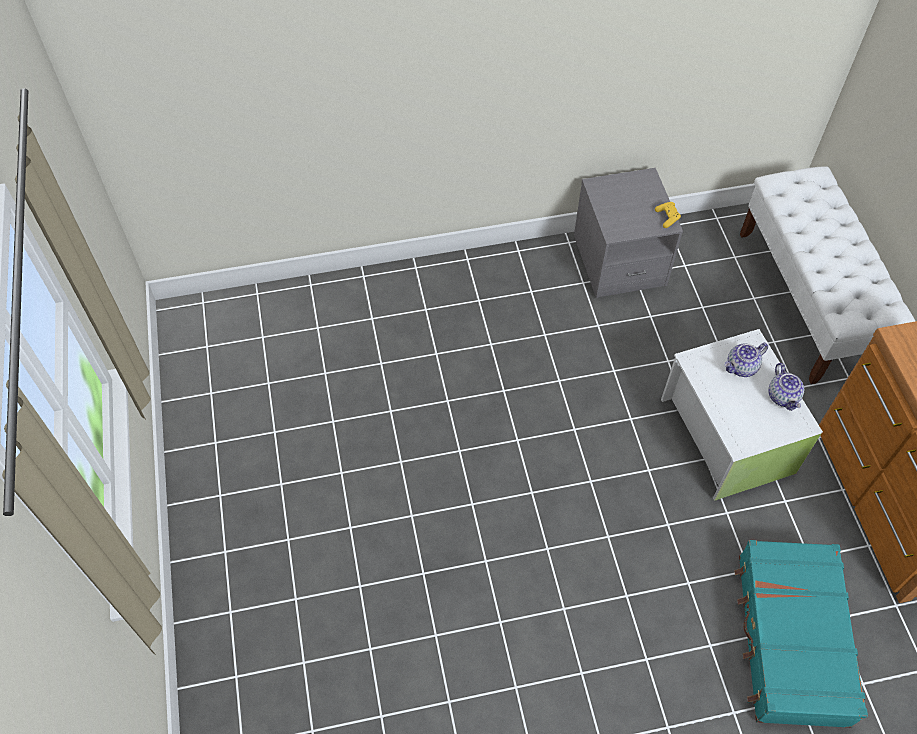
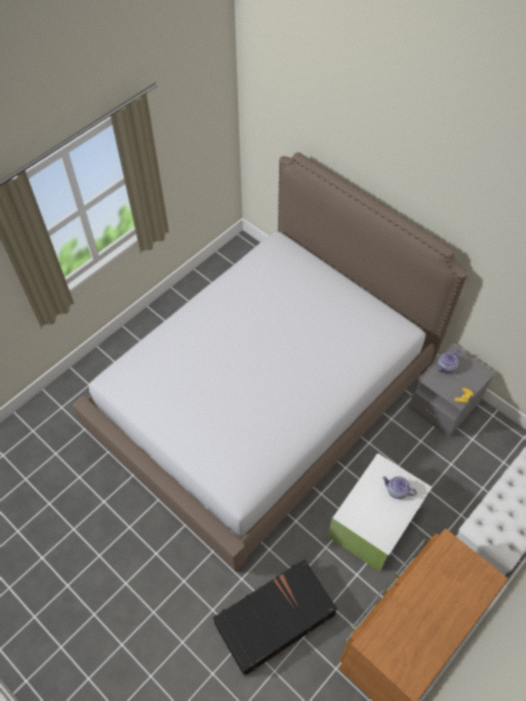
camera: 55 degrees right, 0 degrees up
turquoise suitcase [734,540,868,728] -> black suitcase [213,559,337,676]
teapot [768,363,804,411] -> teapot moved to [438,350,459,373]
none -> bed [73,152,468,572]

